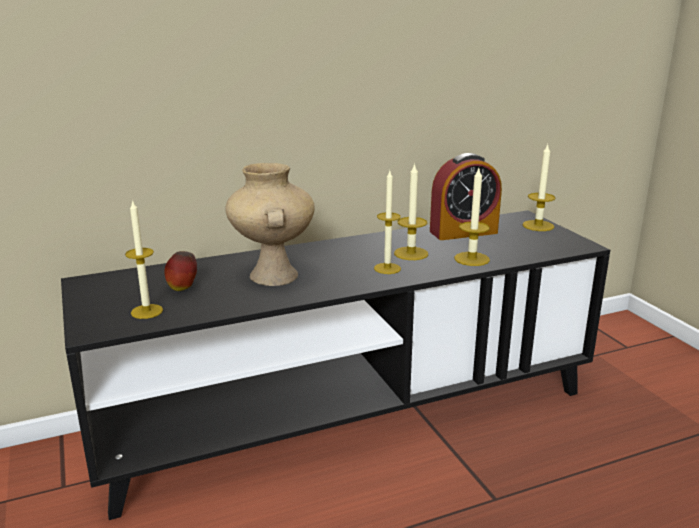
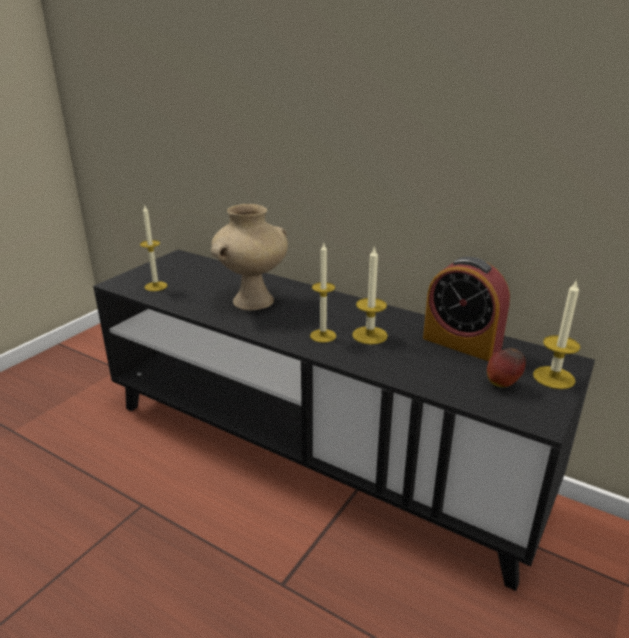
camera: 55 degrees right, 5 degrees up
apple [164,251,197,291] -> apple moved to [487,348,526,387]
candle [454,168,490,266] -> none

